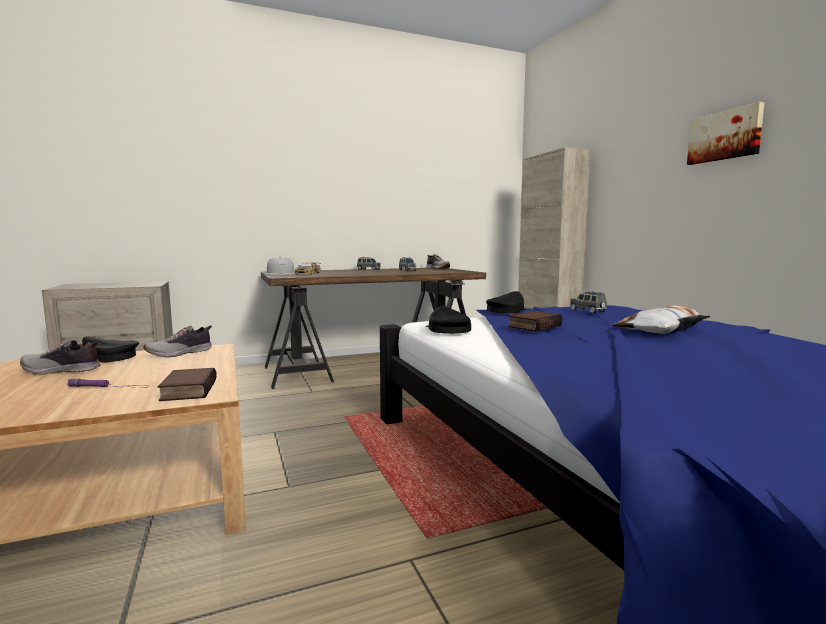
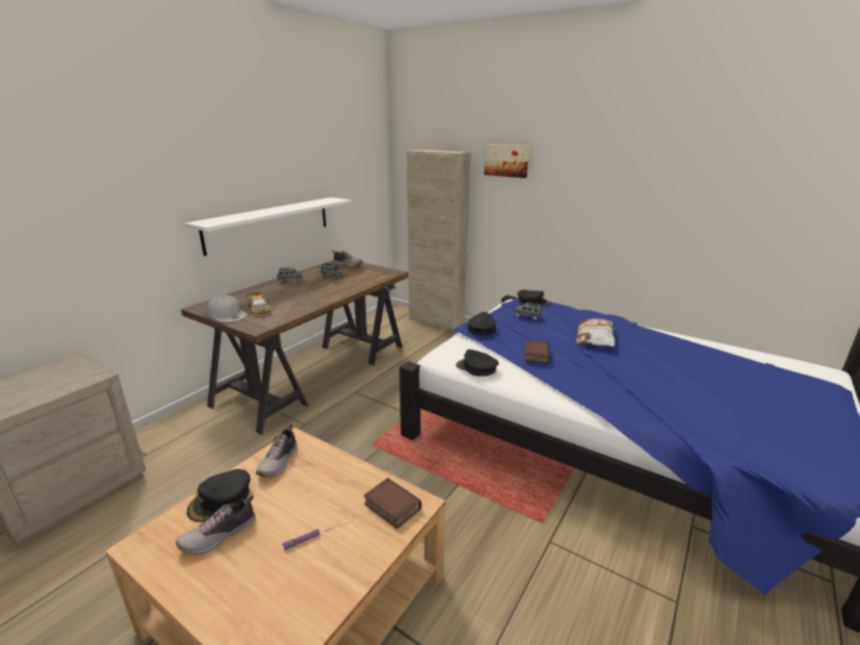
camera: 35 degrees left, 15 degrees up
picture [687,102,764,165] -> picture moved to [484,144,530,178]
none -> white shelf [184,197,351,256]
none -> black cap [517,290,550,307]

